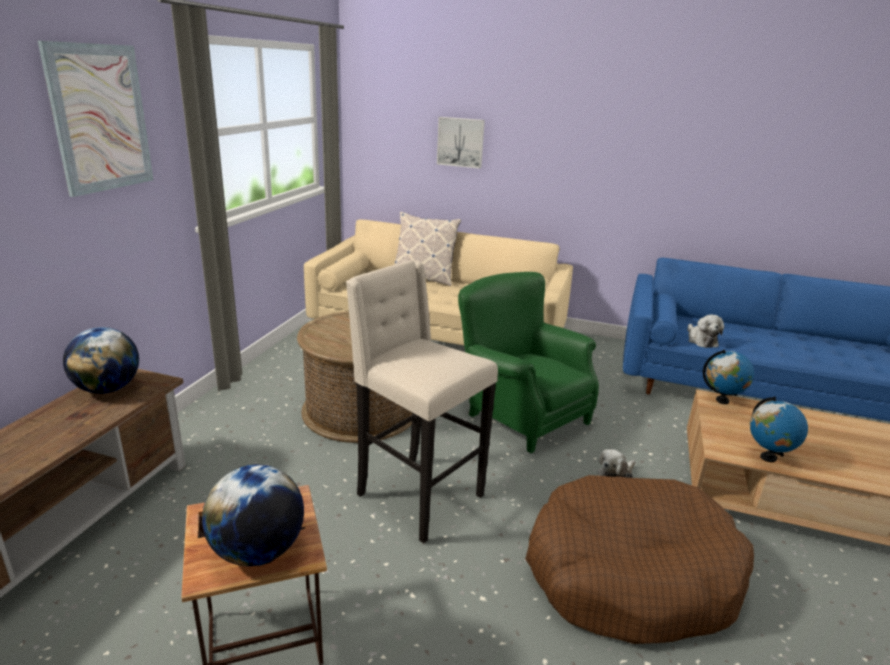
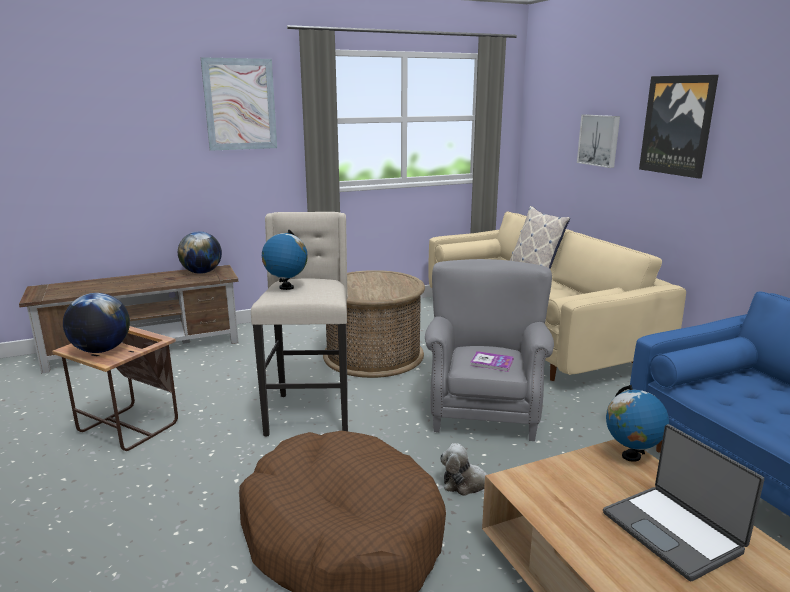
camera: 50 degrees right, 5 degrees down
green armchair [458,272,599,453] -> grey armchair [425,259,554,441]
plush toy [687,314,724,348] -> none
globe [750,397,808,462] -> globe moved to [262,230,308,290]
none -> book [470,351,514,372]
none -> laptop [603,424,764,582]
none -> picture [639,75,719,179]

